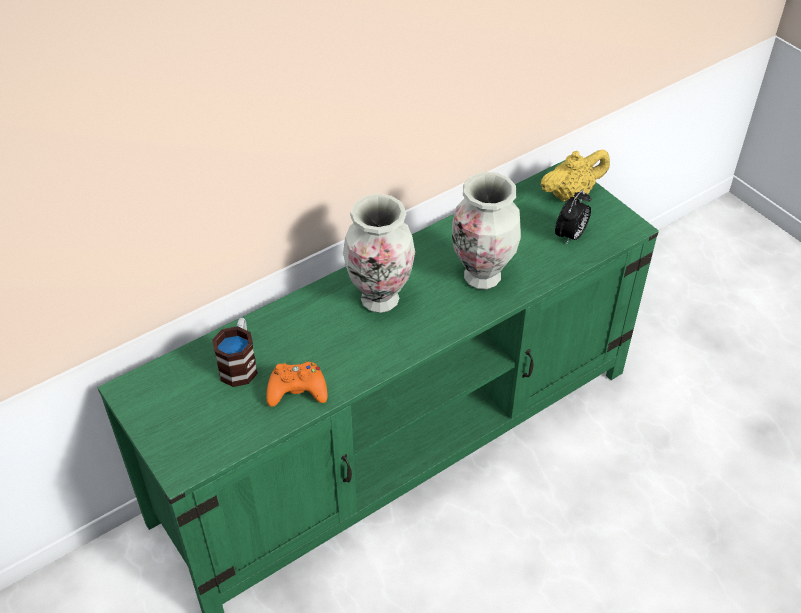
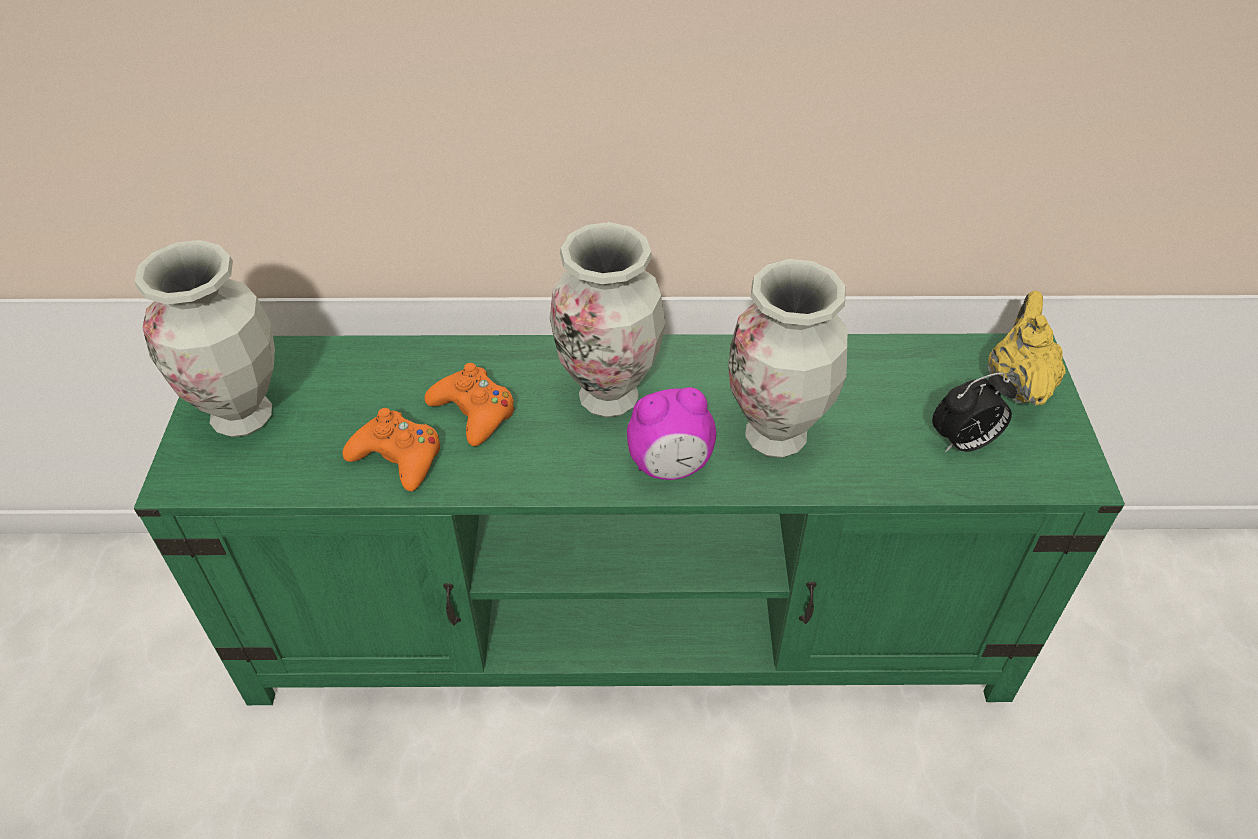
camera: 35 degrees right, 0 degrees up
mug [212,318,258,387] -> none
yellow teapot [540,149,610,202] -> yellow teapot turned 90 degrees counterclockwise [988,291,1066,406]
none -> vase [135,240,275,437]
none -> orange game controller [425,363,515,446]
none -> alarm clock [627,387,716,480]

